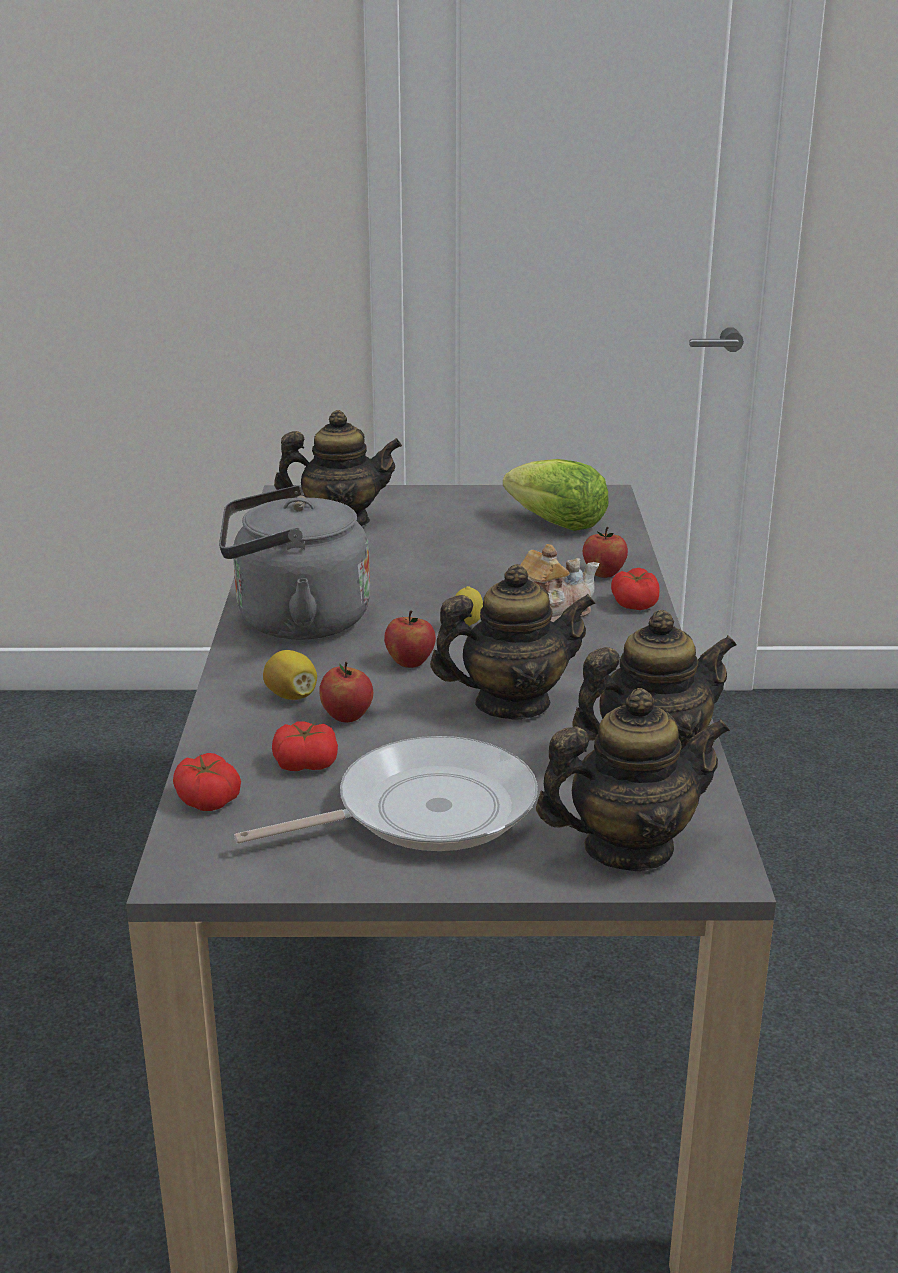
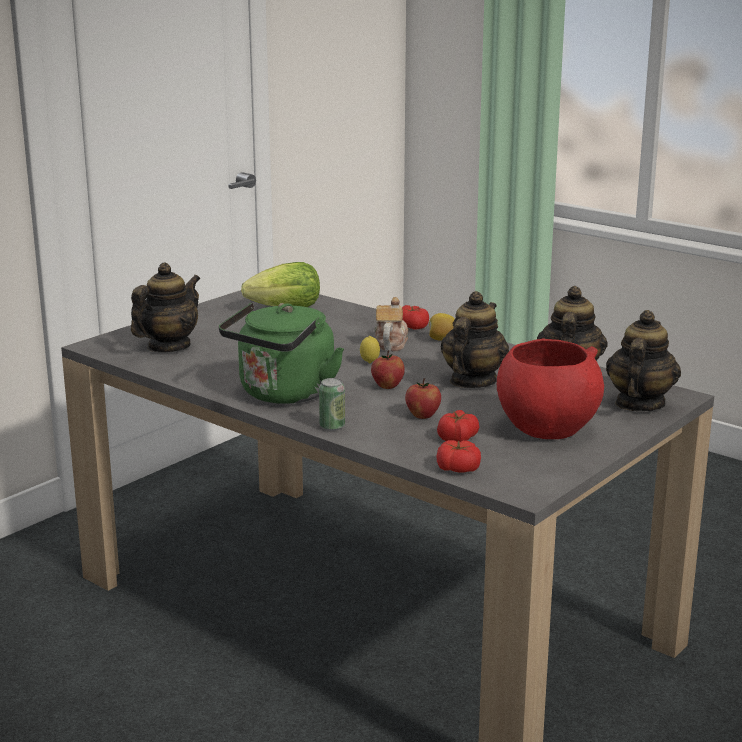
camera: 50 degrees left, 5 degrees down
grey kettle [219,486,370,640] -> green kettle [219,303,344,404]
frying pan [234,736,538,851] -> red bowl [497,338,604,439]
lemon [263,650,317,700] -> lemon moved to [429,313,455,341]
apple [583,527,628,578] -> none
none -> can [319,378,345,431]

